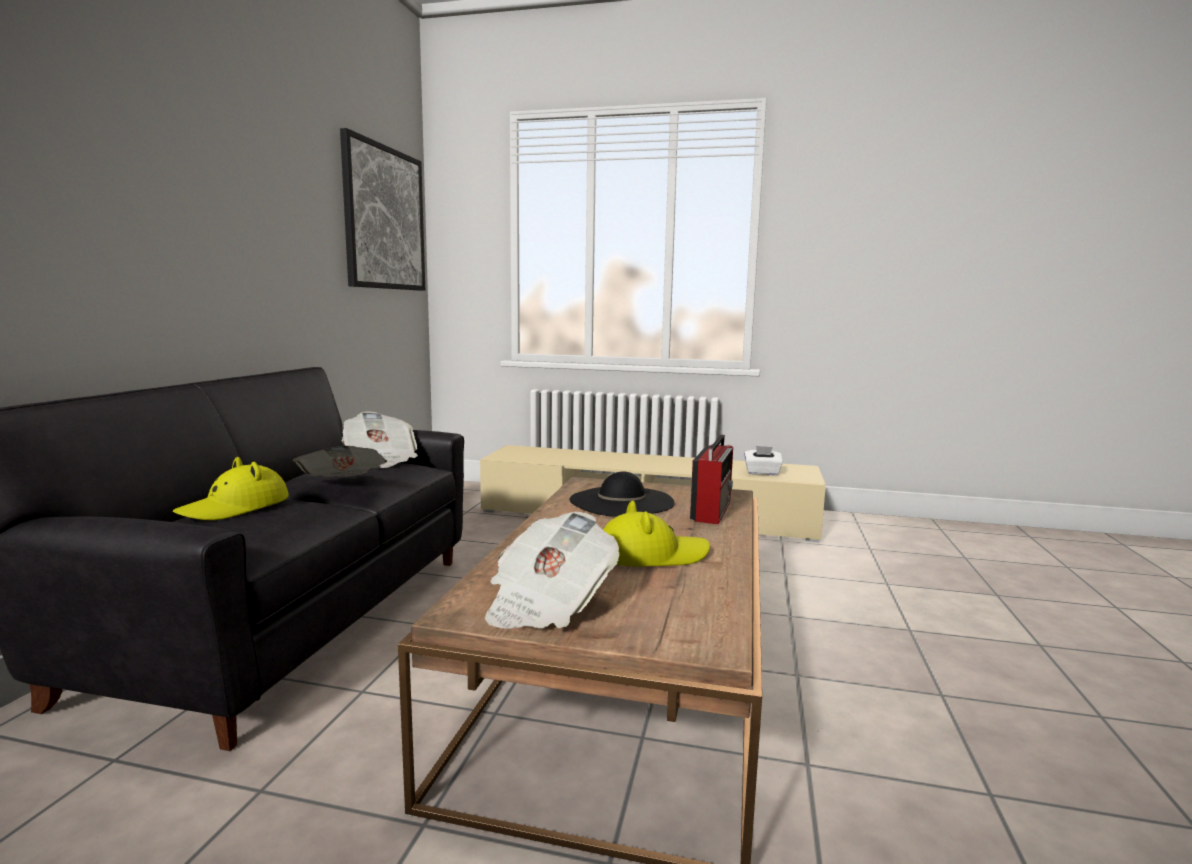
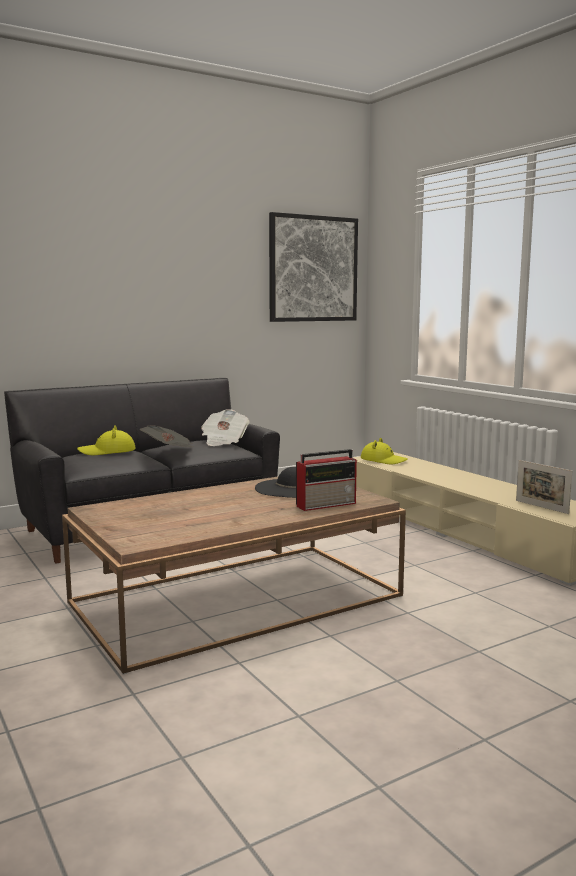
camera: 45 degrees right, 0 degrees up
newspaper [485,512,619,629] -> none
yellow hat [603,501,710,566] -> yellow hat moved to [361,438,408,464]
white tissue box [744,446,783,475] -> picture frame [516,460,572,514]

